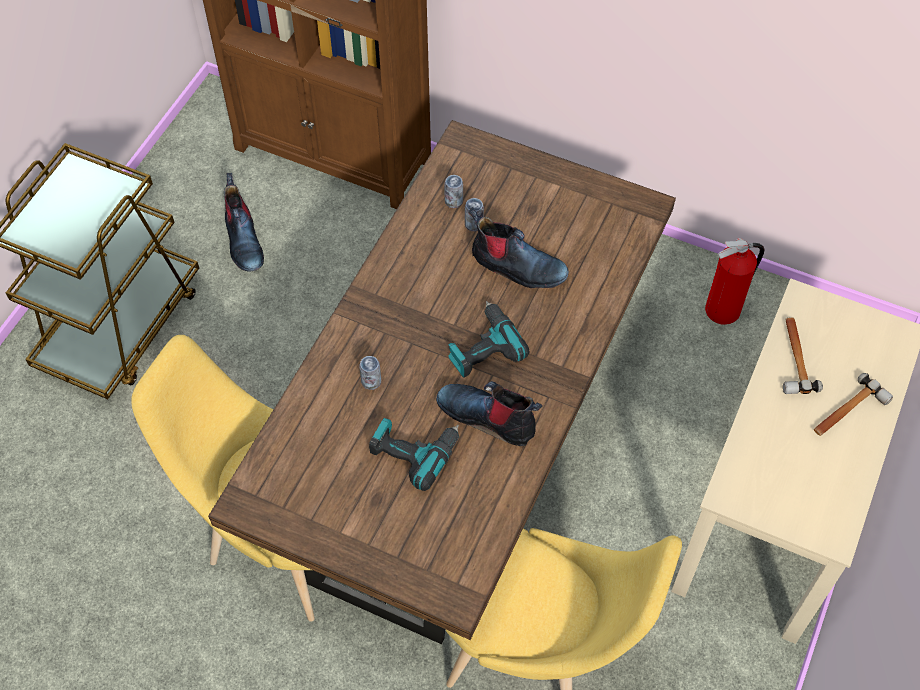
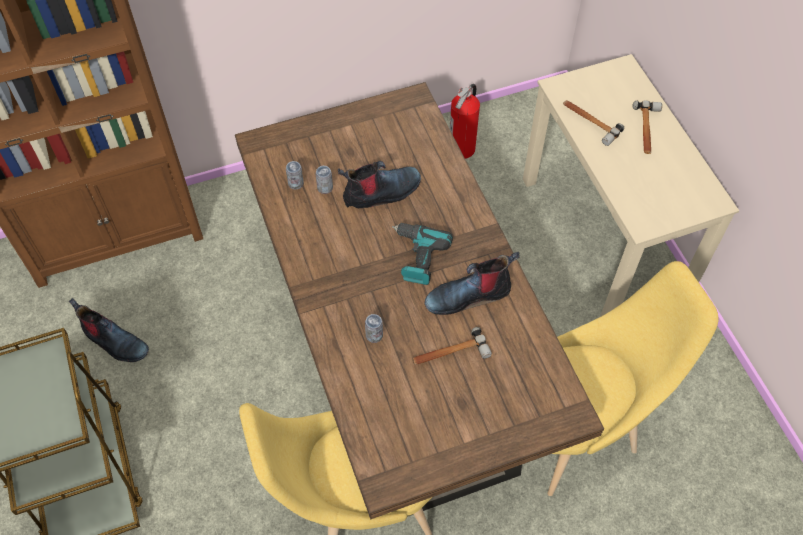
camera: 45 degrees left, 0 degrees up
power drill [369,418,459,491] -> hammer [412,327,492,365]

